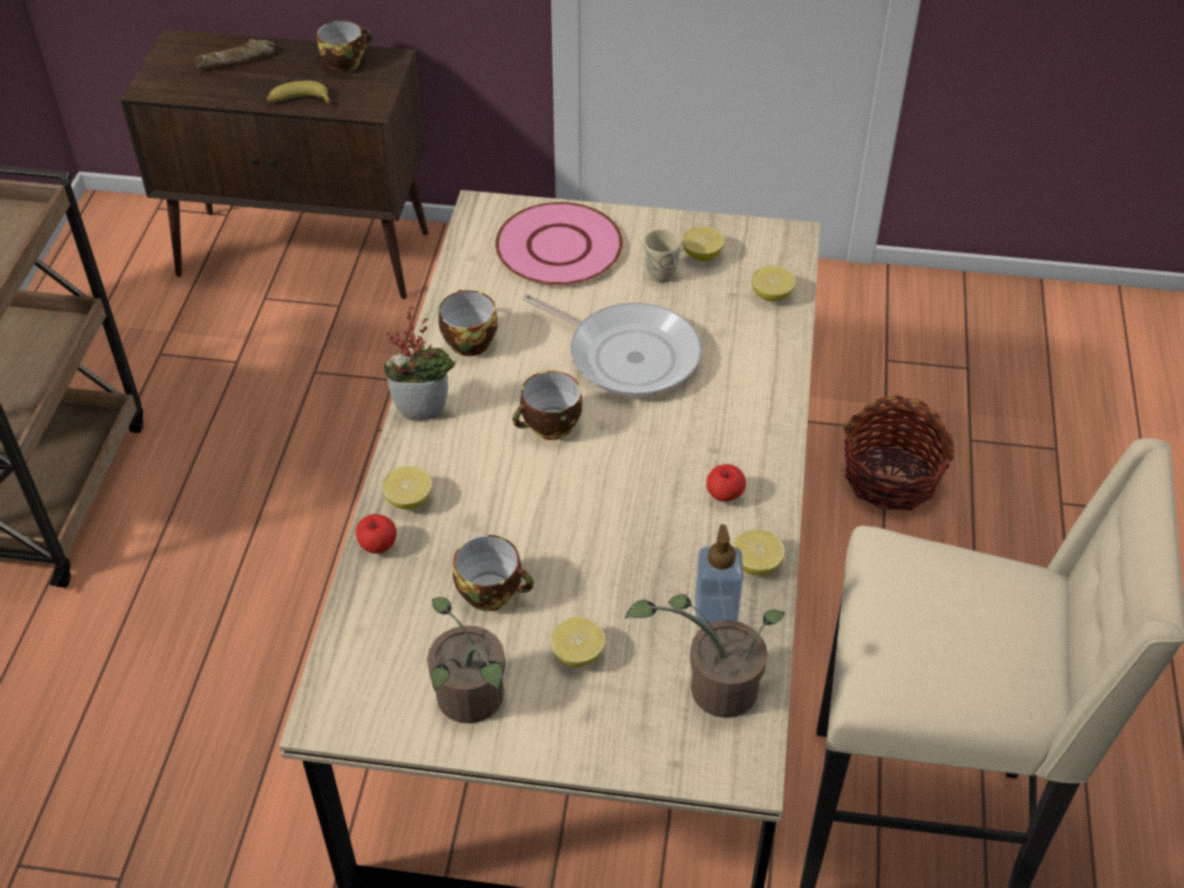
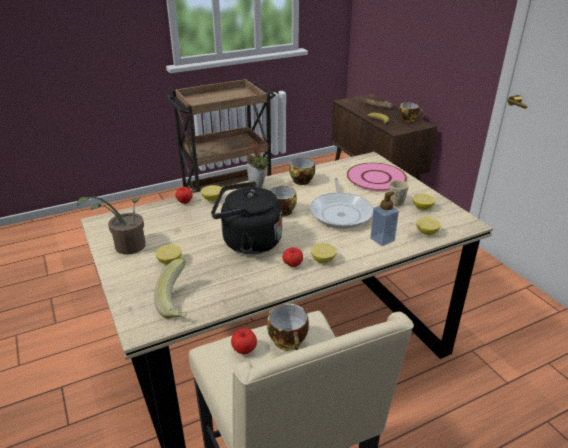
camera: 55 degrees right, 15 degrees down
cup [453,535,534,611] -> cup moved to [267,304,309,351]
potted plant [625,594,784,718] -> banana [154,258,187,318]
soap dispenser [695,524,743,625] -> soap dispenser moved to [370,191,399,246]
lemon [733,529,785,575] -> lemon moved to [311,243,337,263]
basket [843,395,954,510] -> none
none -> black kettle [211,182,282,254]
none -> apple [231,328,257,354]

